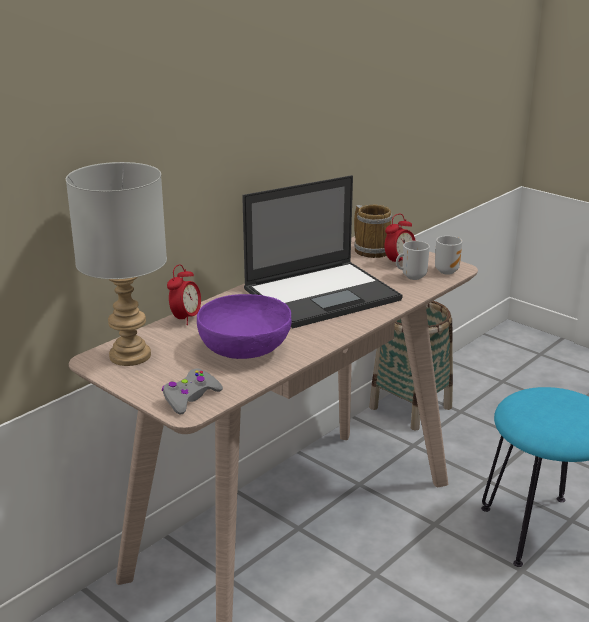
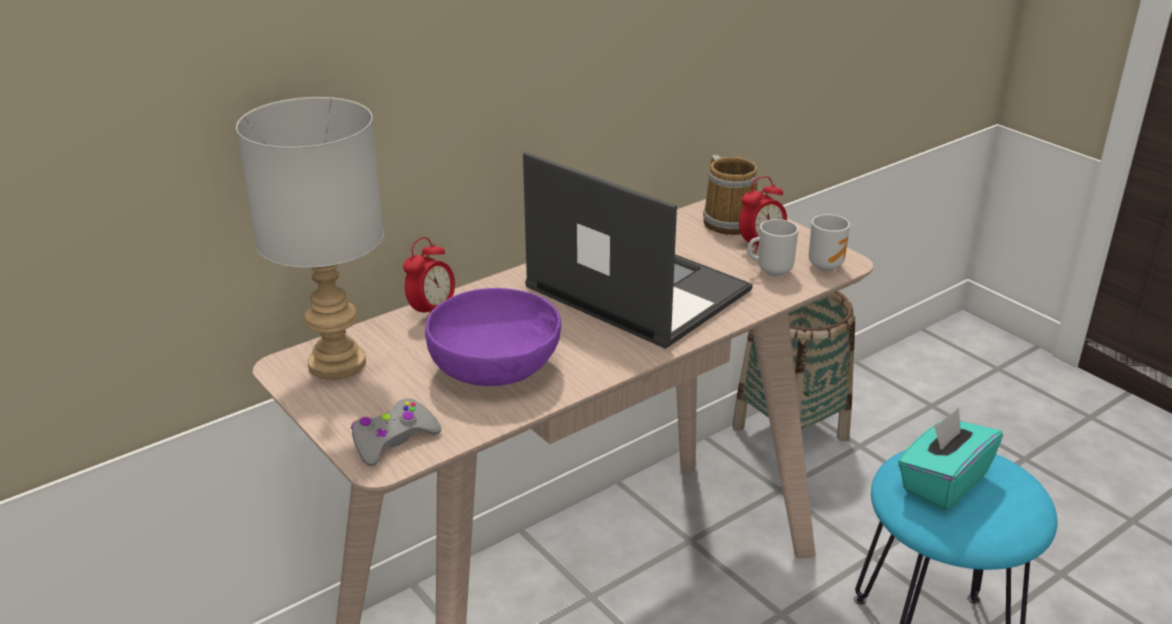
camera: 10 degrees right, 5 degrees up
laptop [242,175,403,328] -> laptop turned 120 degrees counterclockwise [523,152,753,349]
none -> turquoise tissue box [898,408,1003,511]

